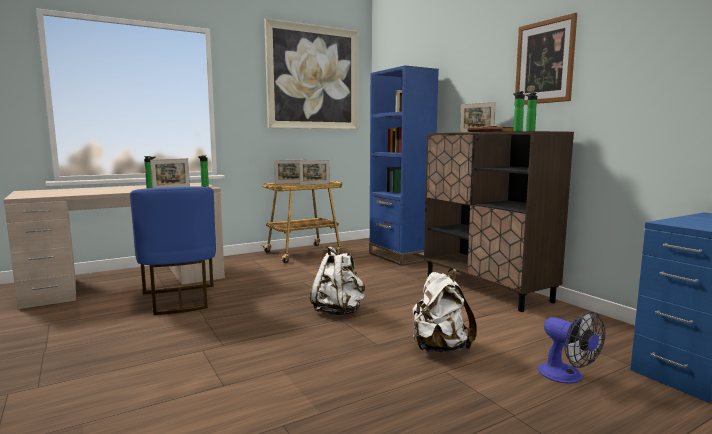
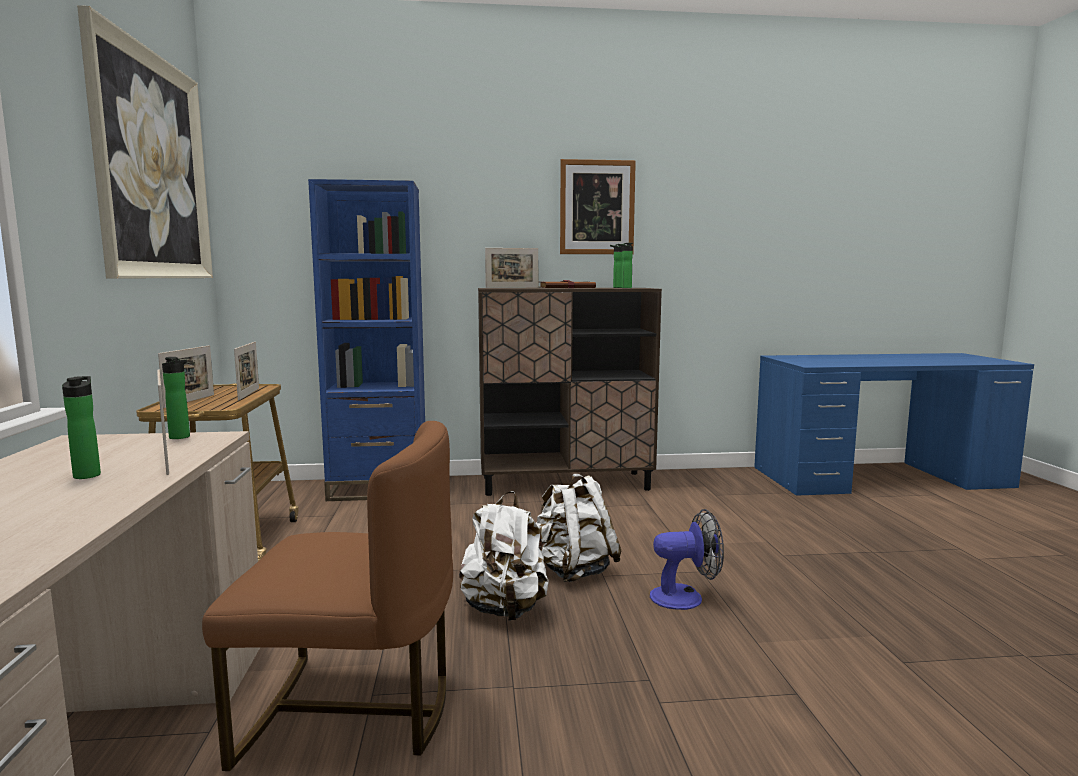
camera: 65 degrees left, 0 degrees up
blue chair [130,186,216,315] -> brown chair [202,421,453,771]
white backpack [412,269,477,352] -> white backpack moved to [459,491,548,621]
fan [538,311,605,384] -> fan moved to [650,509,724,610]

